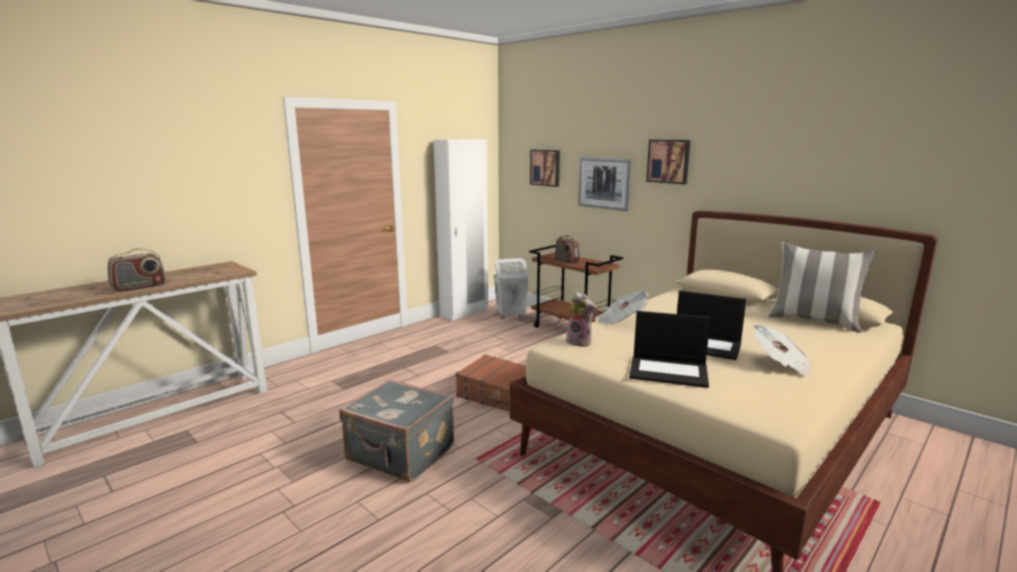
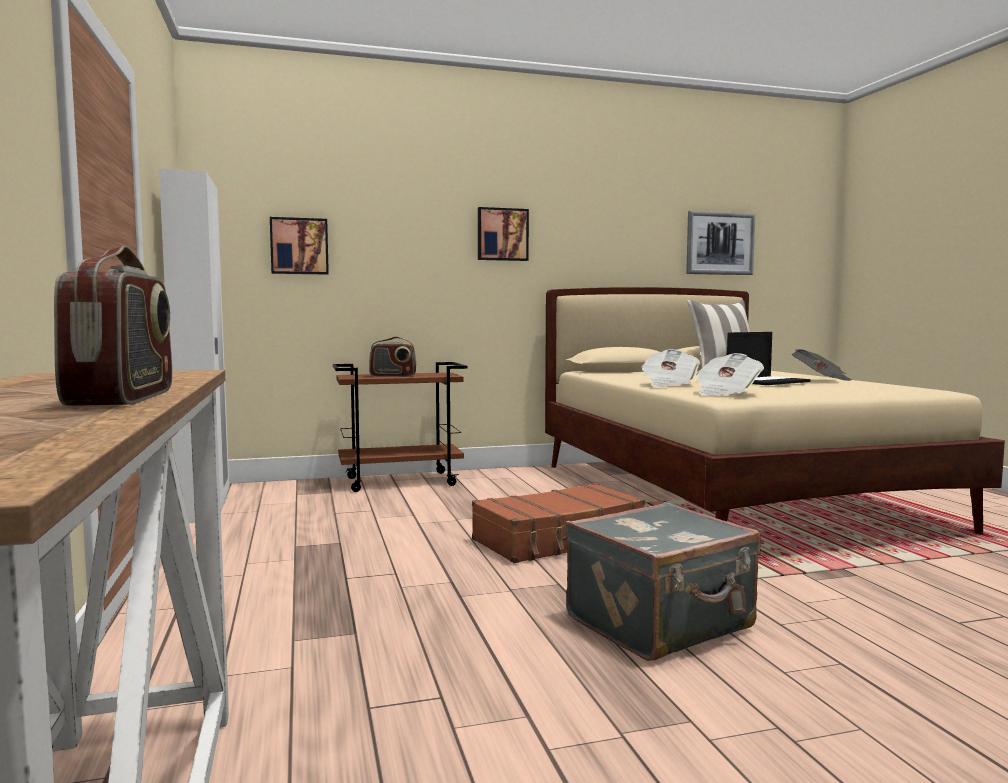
camera: 60 degrees left, 10 degrees down
white laundry basket [493,258,530,319] -> none
plush toy [566,292,597,347] -> newspaper [696,353,764,396]
picture [578,157,632,211] -> picture moved to [686,211,755,275]
laptop [629,311,711,388] -> none

